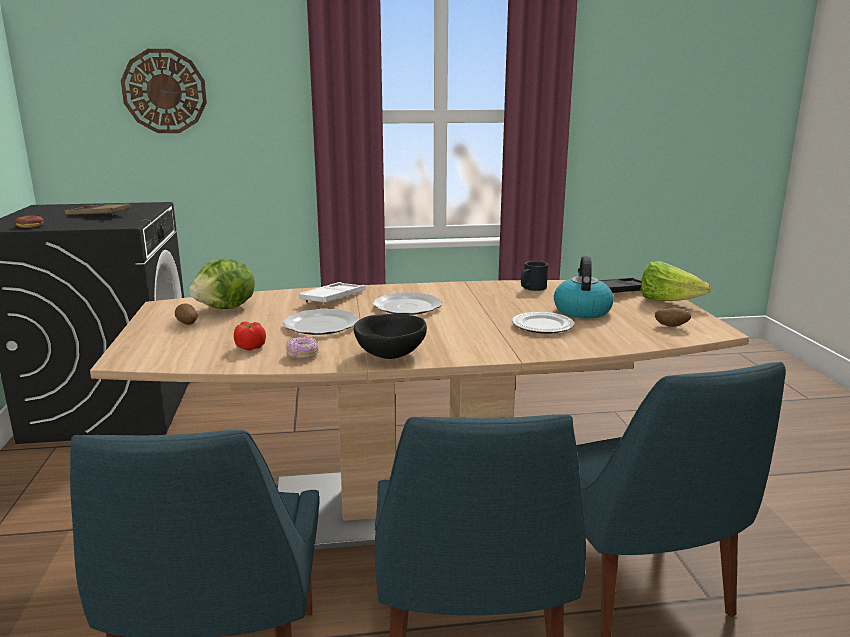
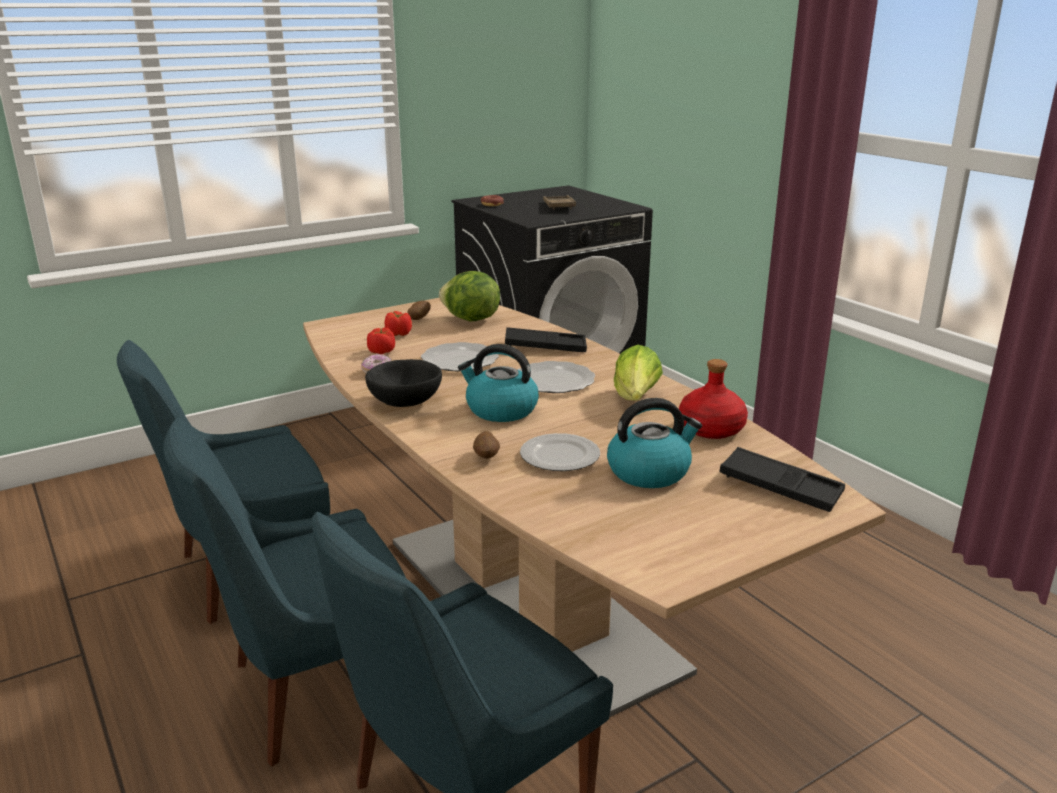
camera: 65 degrees right, 5 degrees up
wall clock [121,49,207,133] -> none
white tray [299,282,366,305] -> black tray [505,327,587,352]
black mug [521,261,548,291] -> red bottle [679,359,748,439]
lettuce [641,261,711,301] -> lettuce moved to [614,345,663,401]
potato [655,307,692,327] -> potato moved to [473,431,500,459]
none -> tomato [385,311,412,336]
none -> kettle [458,344,539,422]

